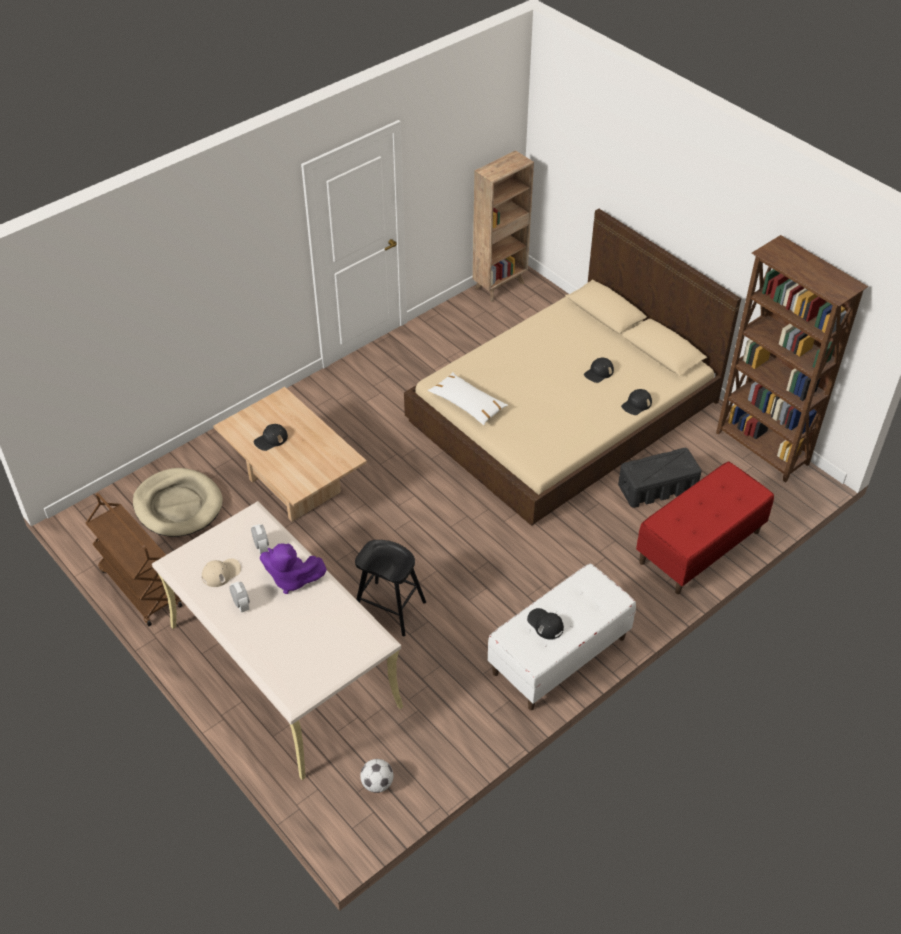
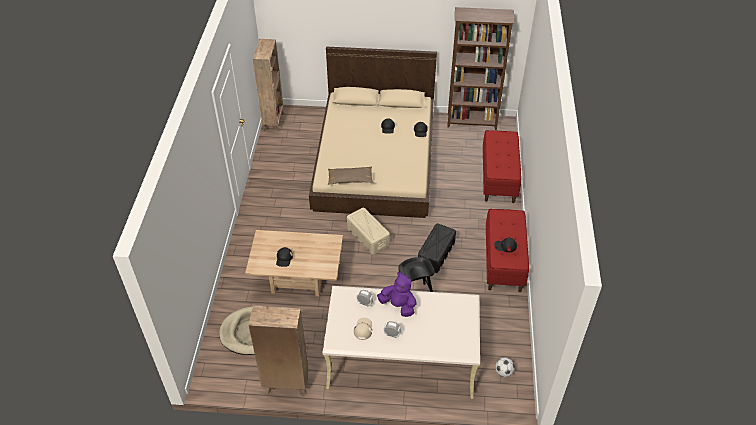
camera: 45 degrees left, 0 degrees up
brown cart [86,493,182,626] -> brown bookcase [248,305,308,397]
purple plush toy [260,543,327,594] -> purple plush toy turned 120 degrees counterclockwise [377,272,416,317]
white pillow [428,372,508,425] -> brown pillow [328,167,374,185]
white bench [488,564,636,710] -> red bench [486,209,529,292]
black storage box [618,448,702,508] -> black storage box moved to [418,223,456,273]
none -> beige storage box [347,208,390,255]

